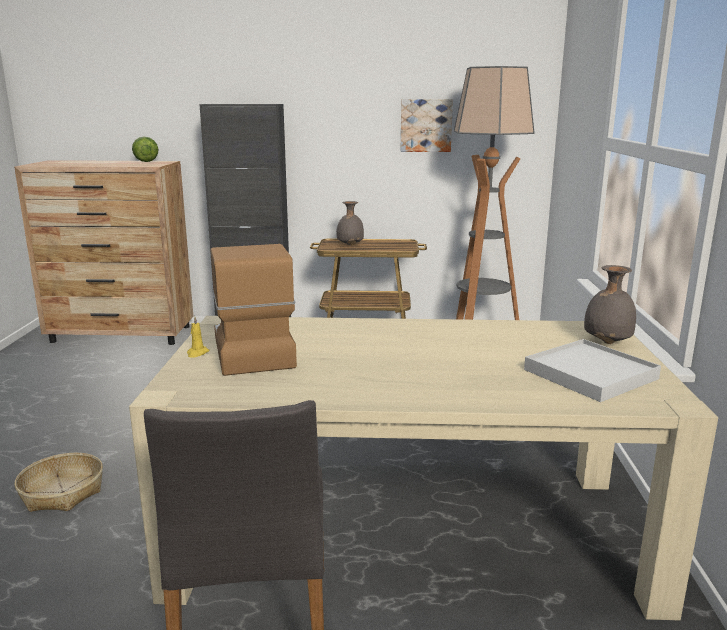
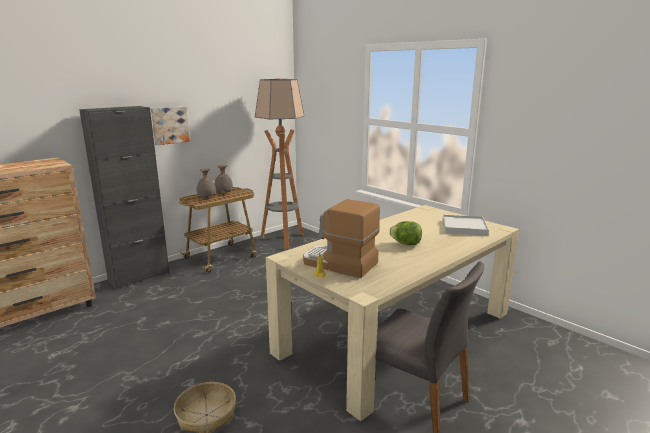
camera: 45 degrees left, 0 degrees up
lettuce [132,136,159,162] -> lettuce moved to [389,221,422,245]
picture [400,99,453,152] -> picture moved to [151,106,190,145]
grey vase [584,265,636,344] -> grey vase moved to [215,165,233,194]

